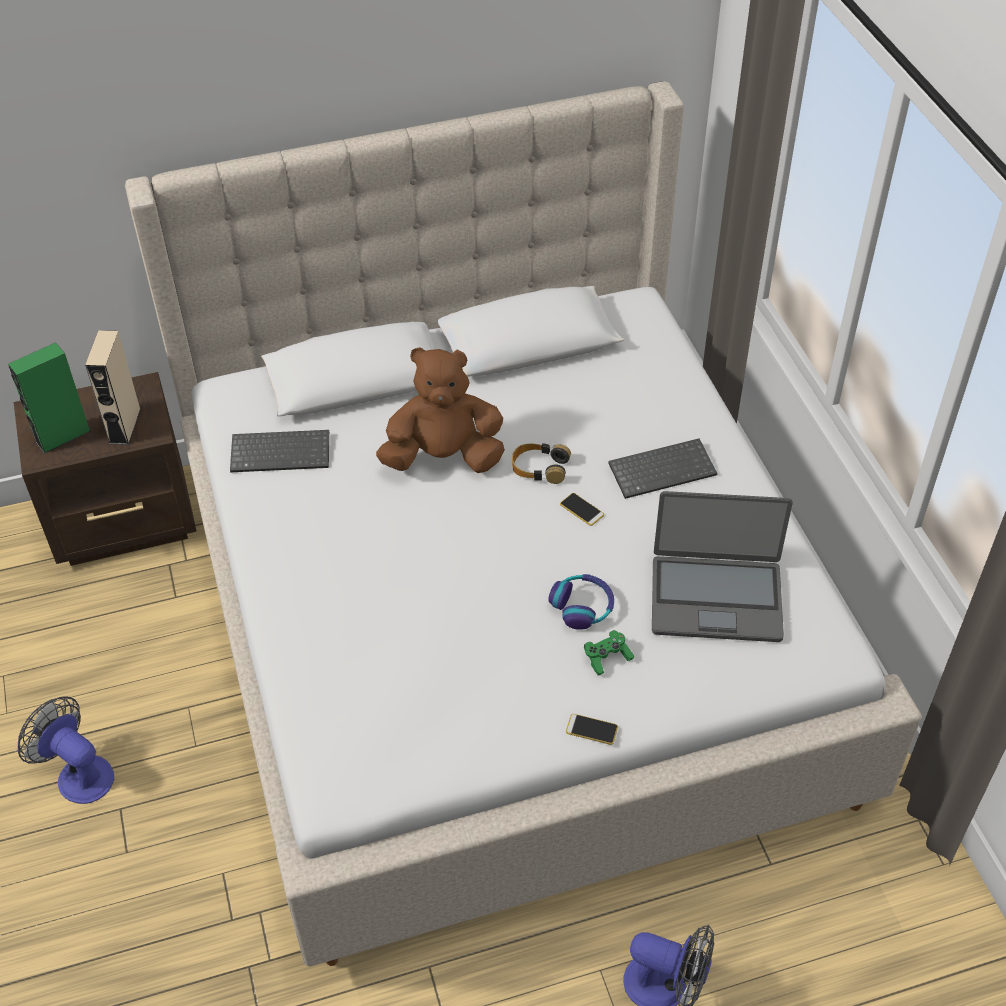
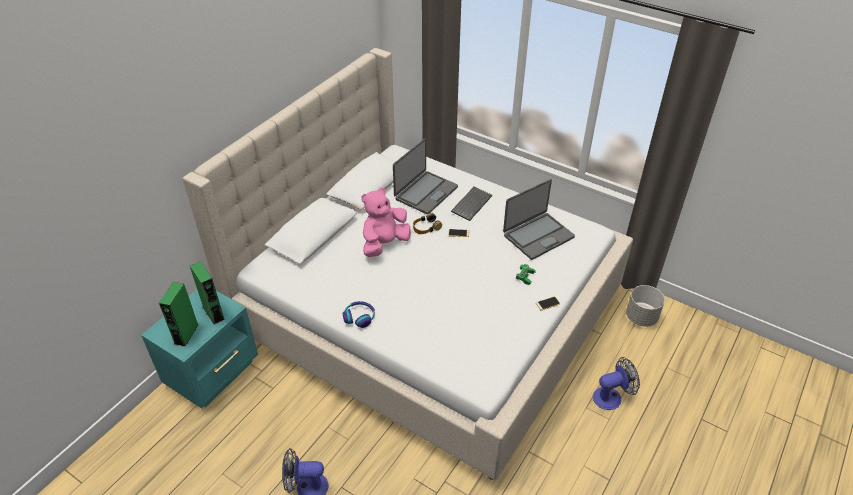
camera: 40 degrees left, 5 degrees down
brown nightstand [14,372,196,566] -> turquoise nightstand [141,290,258,408]
beige speaker [85,330,141,445] -> green speaker [190,261,225,325]
keyboard [230,430,329,472] -> none
brown plush toy [376,347,505,473] -> pink plush toy [361,187,411,257]
headphones [548,574,614,630] -> headphones moved to [343,301,375,328]
none -> laptop [393,138,458,214]
none -> grey planter [626,285,665,327]

